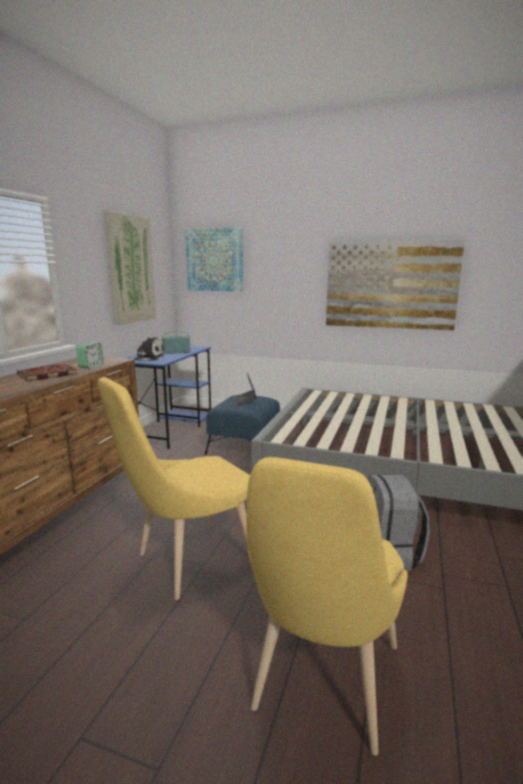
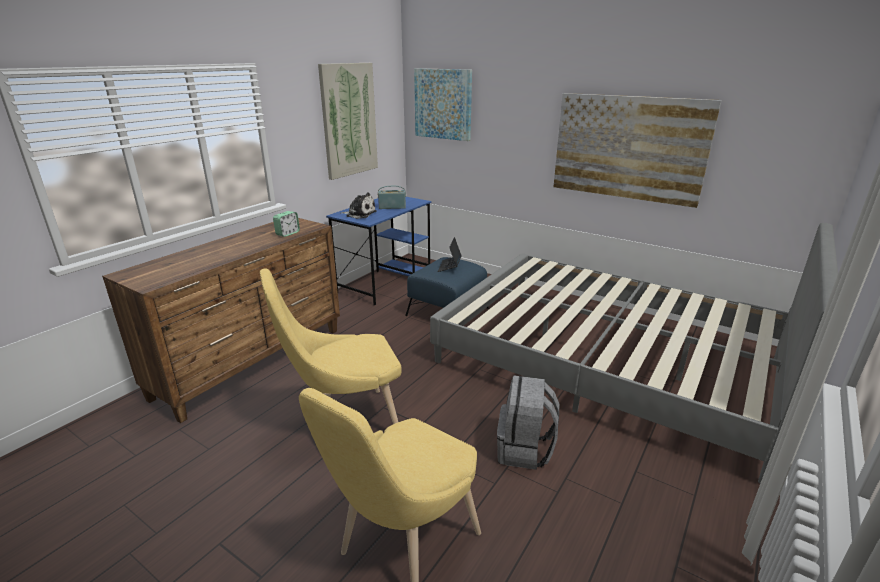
camera: 15 degrees right, 10 degrees up
book [17,364,78,381] -> none

